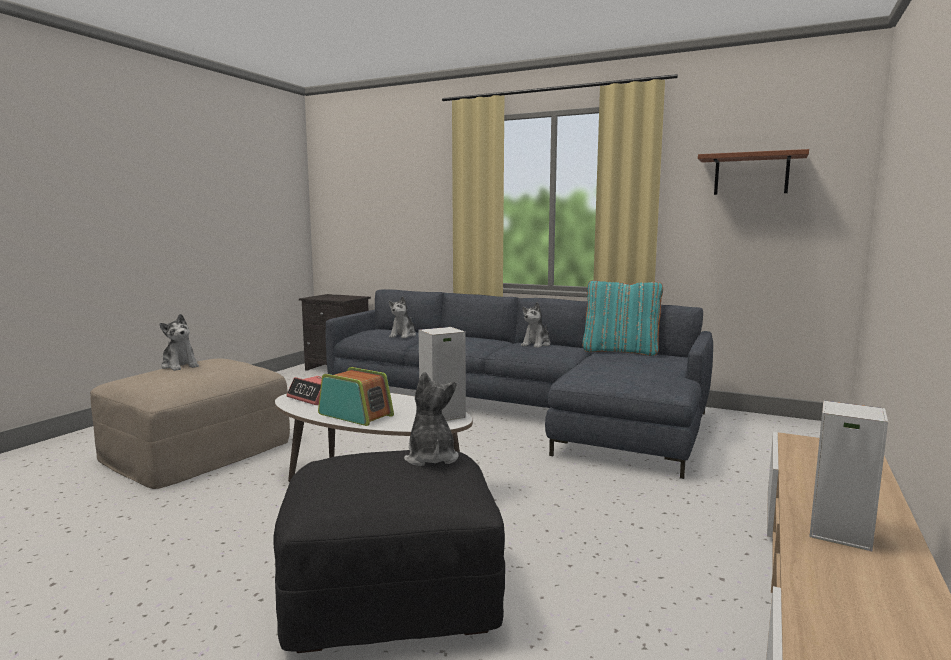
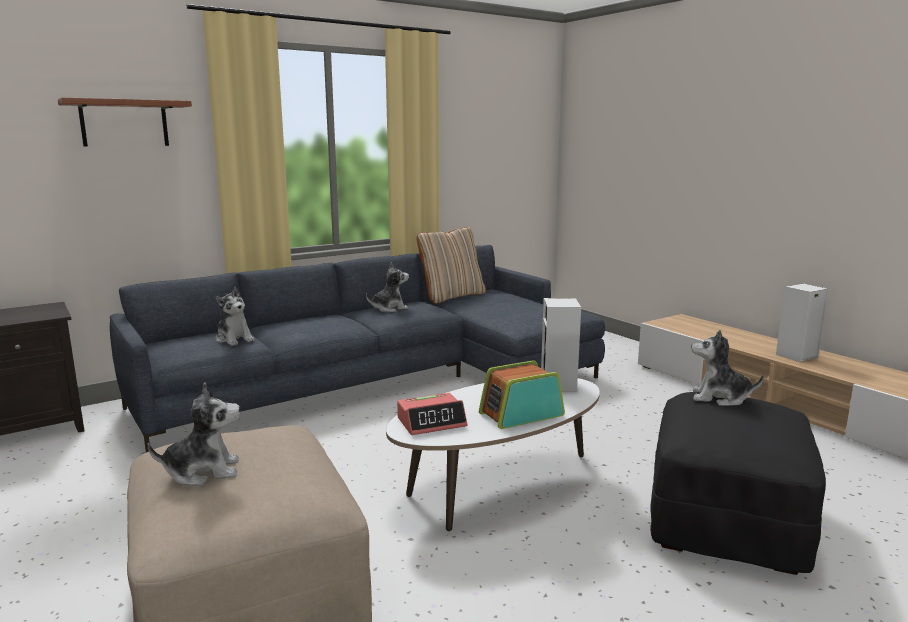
camera: 60 degrees left, 5 degrees up
plush toy [521,302,551,348] -> plush toy turned 90 degrees counterclockwise [366,262,409,312]
turquoise pillow [582,280,663,356] -> beige pillow [417,227,486,304]
brown shelf [698,149,809,195] -> brown shelf moved to [58,97,192,147]

